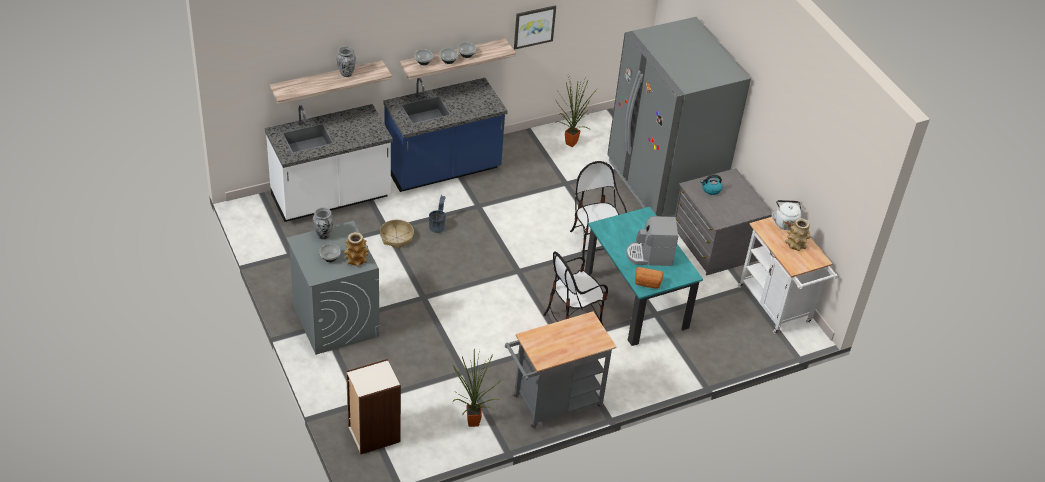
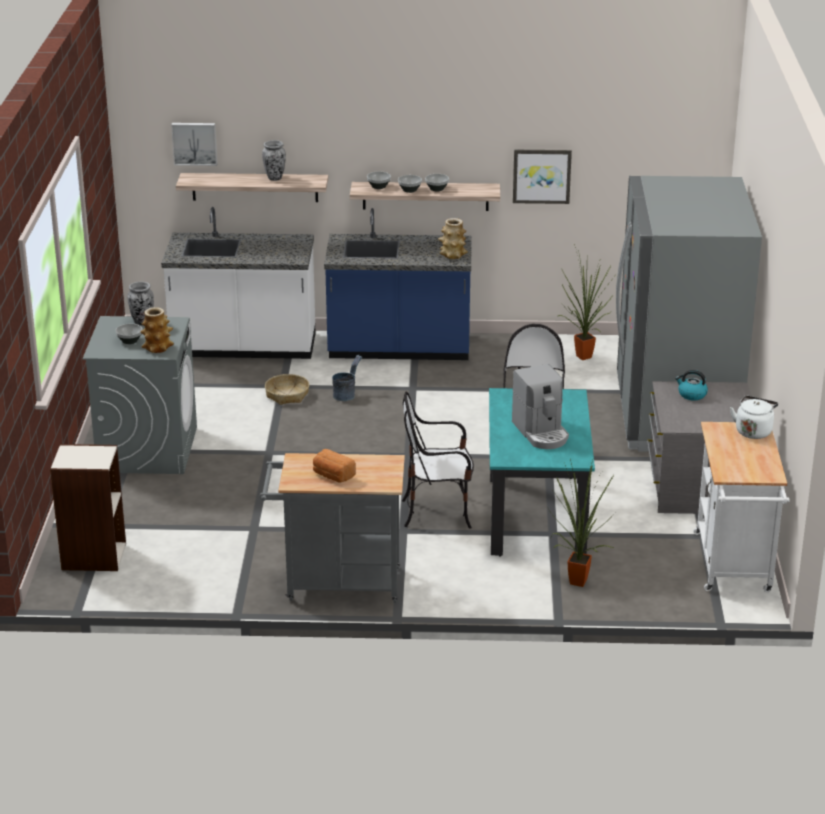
camera: 30 degrees right, 15 degrees down
potted plant [452,349,501,427] -> potted plant moved to [549,459,615,587]
coffee machine [626,216,678,266] -> coffee machine turned 135 degrees counterclockwise [512,364,569,449]
bread [635,267,664,289] -> bread moved to [313,449,356,482]
vase [785,218,810,251] -> vase moved to [438,218,468,259]
none -> picture [171,123,217,166]

